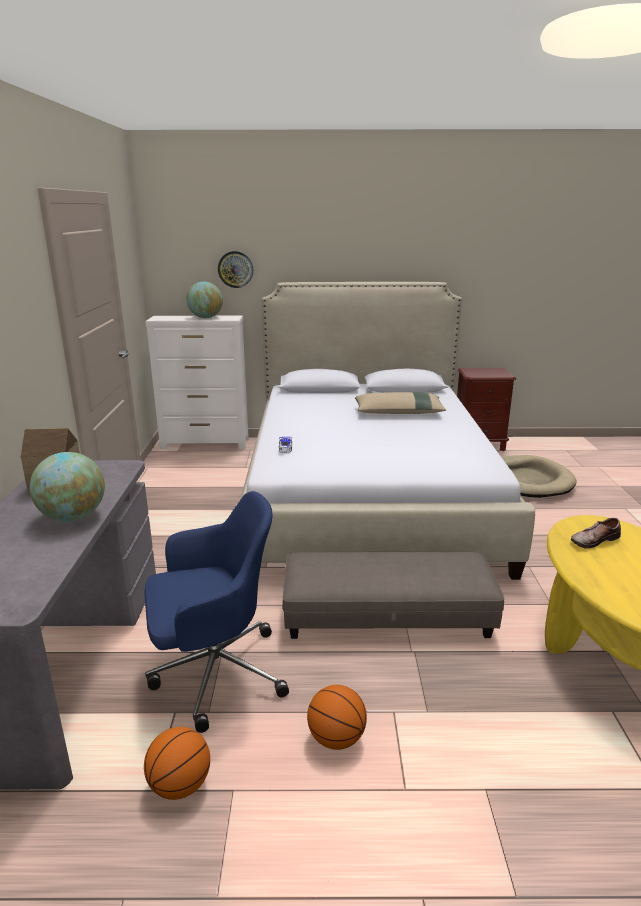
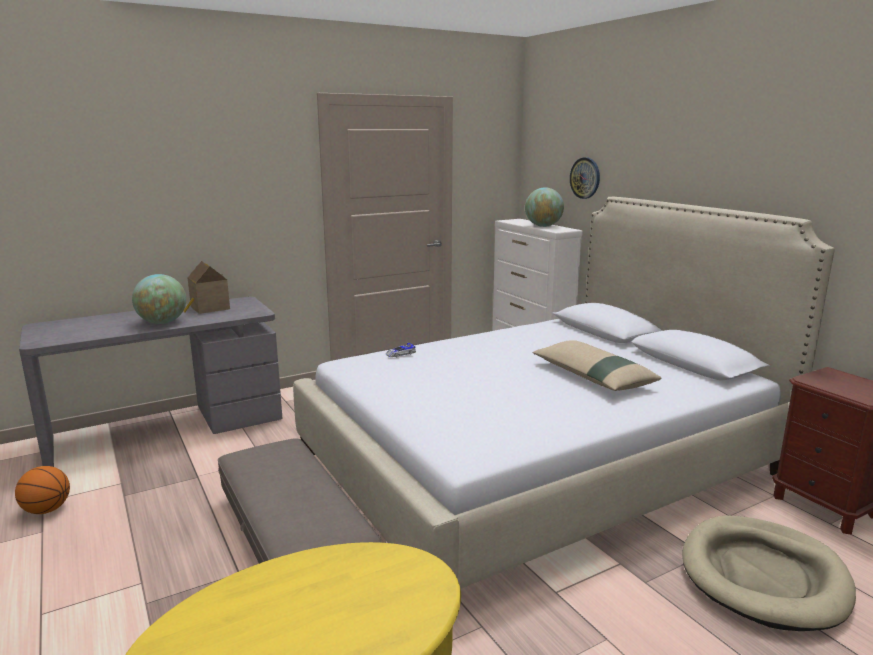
camera: 60 degrees right, 5 degrees down
blue office chair [145,491,289,733] -> none
basketball [307,685,367,750] -> none
shoe [571,518,621,549] -> none

